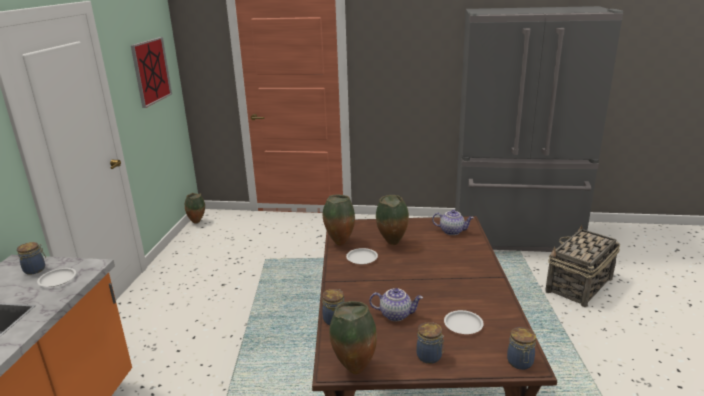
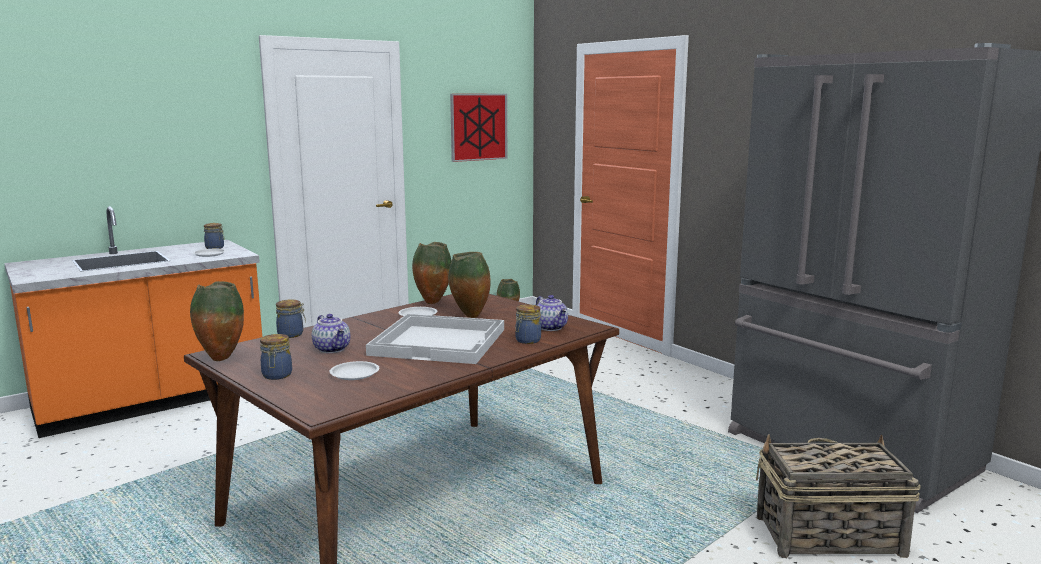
camera: 45 degrees right, 10 degrees down
jar [507,327,536,370] -> jar moved to [515,304,541,344]
none -> white tray [366,314,504,364]

